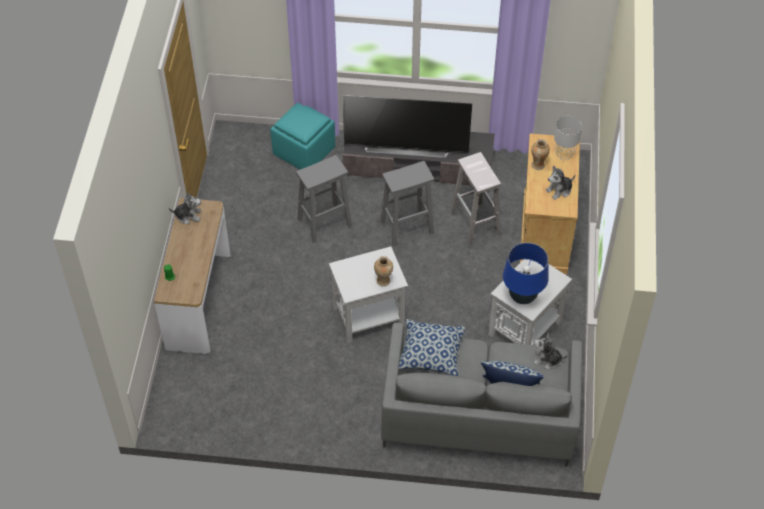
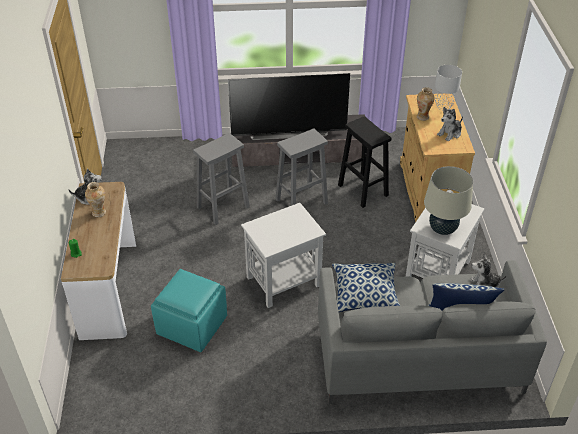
camera: 10 degrees left, 10 degrees down
turquoise ottoman [270,103,335,169] -> turquoise ottoman moved to [151,269,227,352]
vase [374,256,393,287] -> vase moved to [85,182,106,217]
white stool [450,152,501,244] -> black stool [338,116,391,208]
blue table lamp [503,242,549,304] -> beige table lamp [424,166,473,235]

